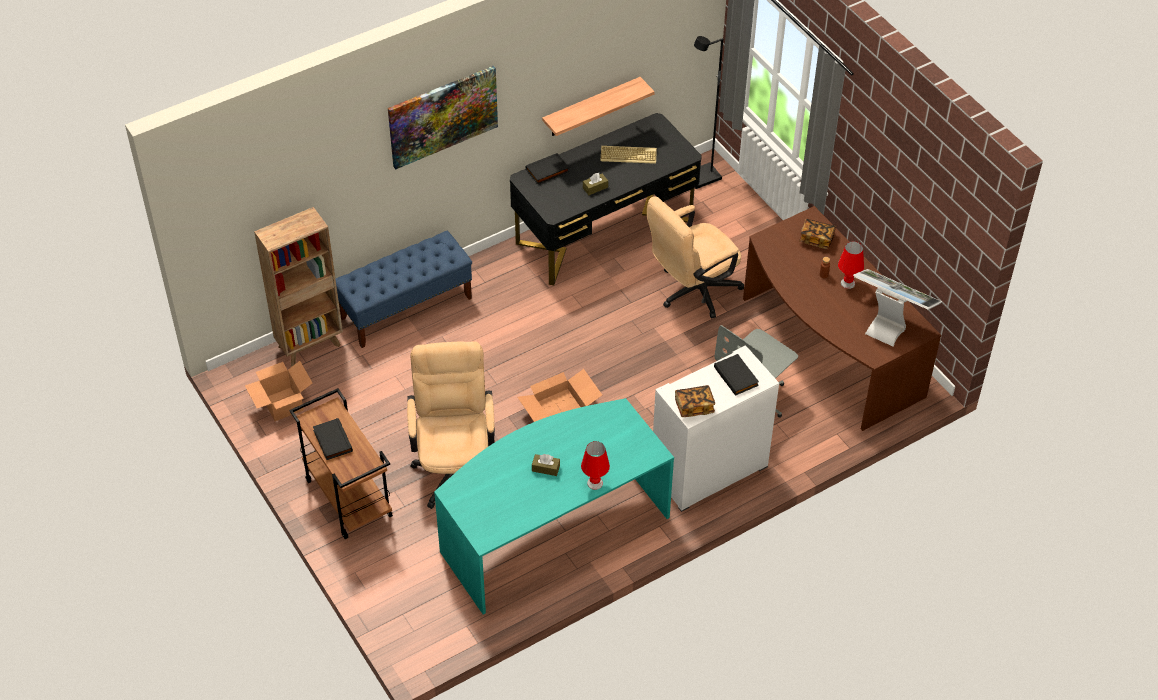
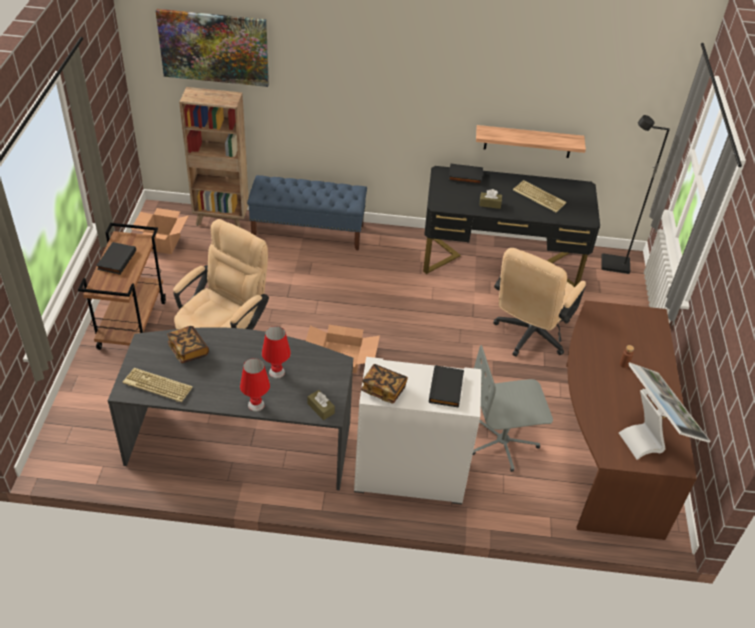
camera: 35 degrees right, 5 degrees down
picture [388,66,498,169] -> picture moved to [156,9,269,87]
turquoise desk [434,398,674,614] -> grey desk [108,327,353,491]
brown tissue box [532,454,560,476] -> brown tissue box moved to [307,390,335,420]
beige office chair [647,196,744,319] -> beige office chair turned 60 degrees counterclockwise [493,248,586,357]
book [799,219,836,249] -> book moved to [167,326,209,363]
red table lamp [838,241,864,289] -> red table lamp moved to [262,326,291,379]
none -> keyboard [123,368,193,402]

